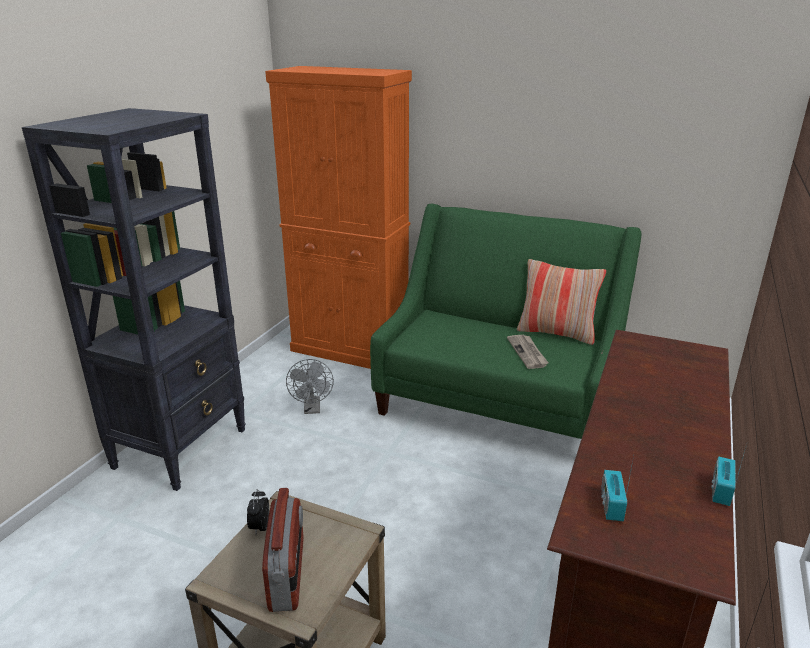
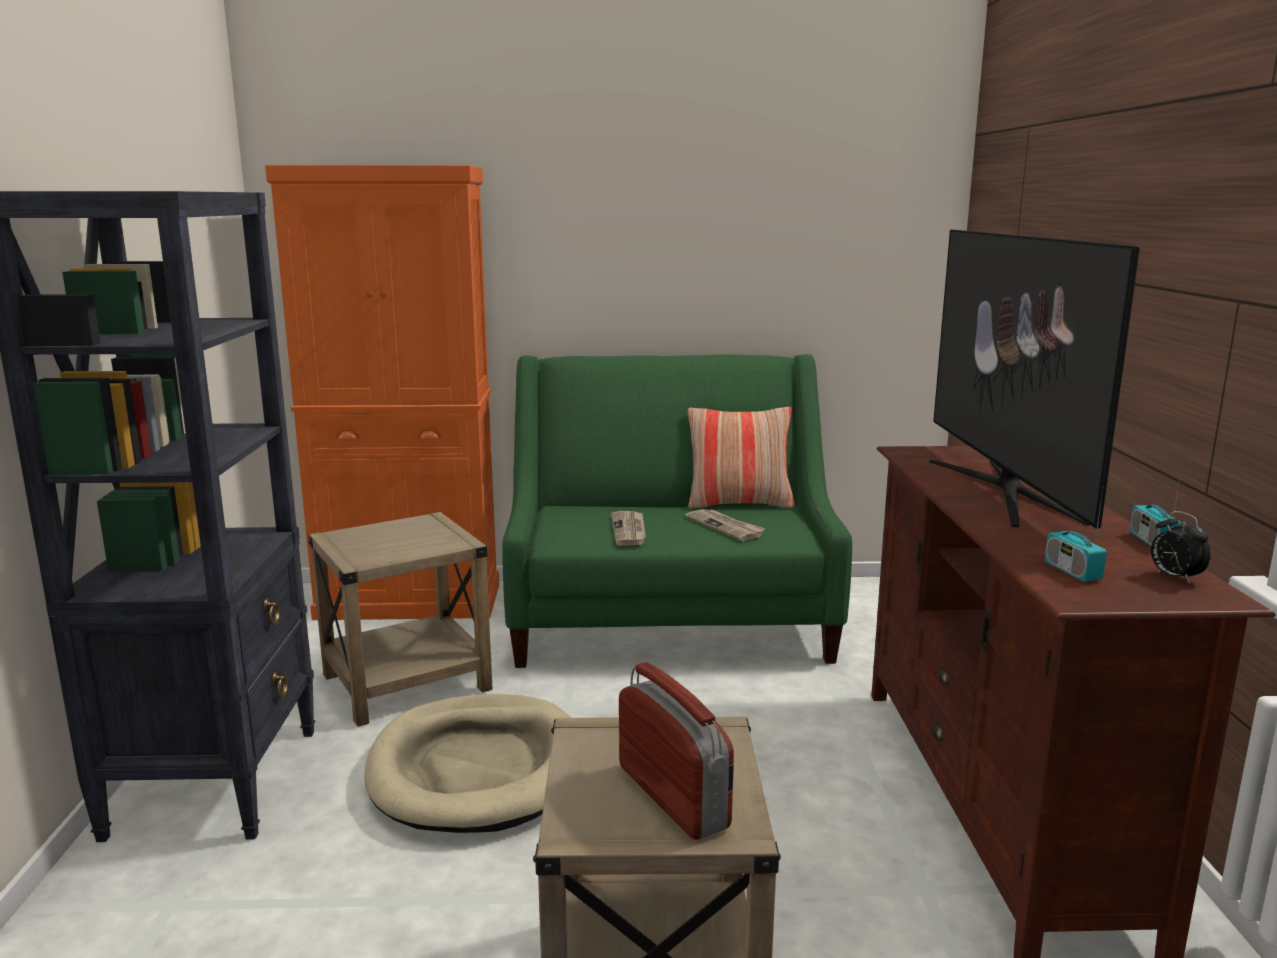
camera: 25 degrees left, 10 degrees down
alarm clock [247,489,269,534] -> alarm clock moved to [1151,511,1211,584]
grey fan [286,359,334,414] -> beige side table [308,512,493,727]
none -> beige dog bed [364,694,571,833]
none -> newspaper [611,511,646,546]
none -> television [929,229,1140,529]

